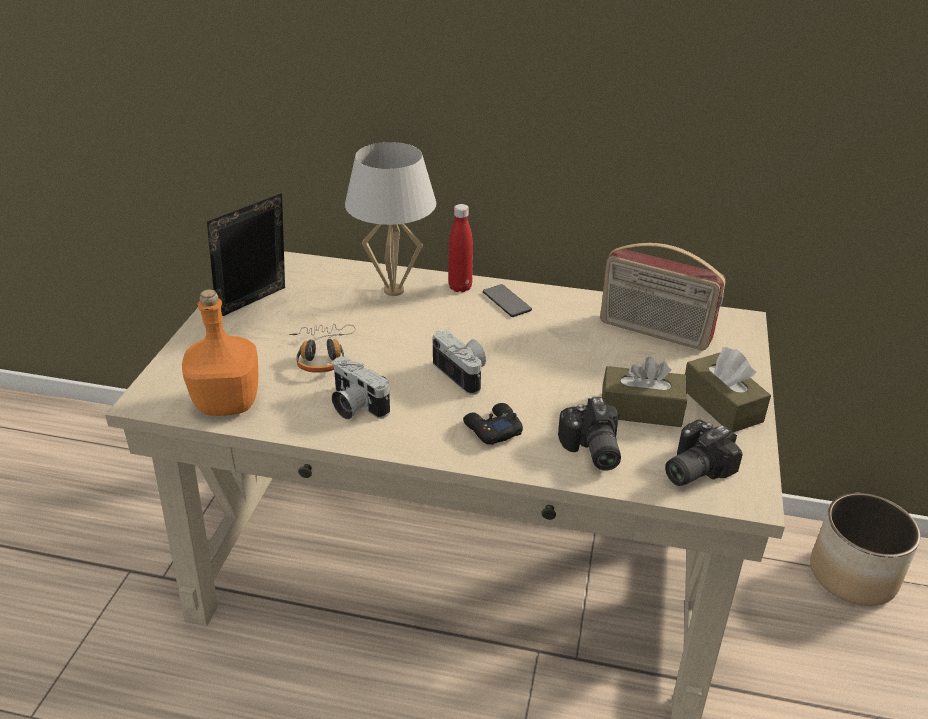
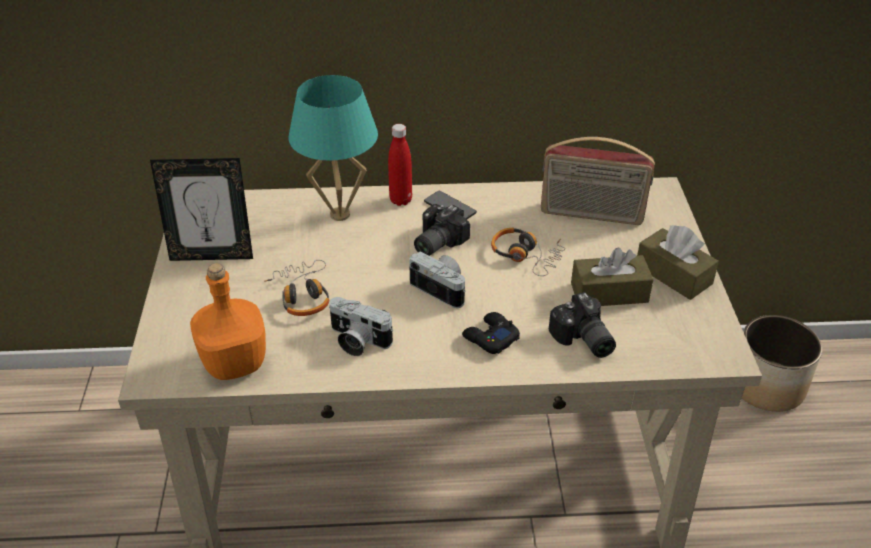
camera: 15 degrees left, 5 degrees up
picture frame [207,193,285,316] -> picture frame turned 120 degrees counterclockwise [150,158,253,261]
white table lamp [345,142,436,296] -> turquoise table lamp [288,75,378,221]
camera [665,419,743,486] -> camera moved to [414,204,470,256]
none -> headphones [491,228,565,276]

